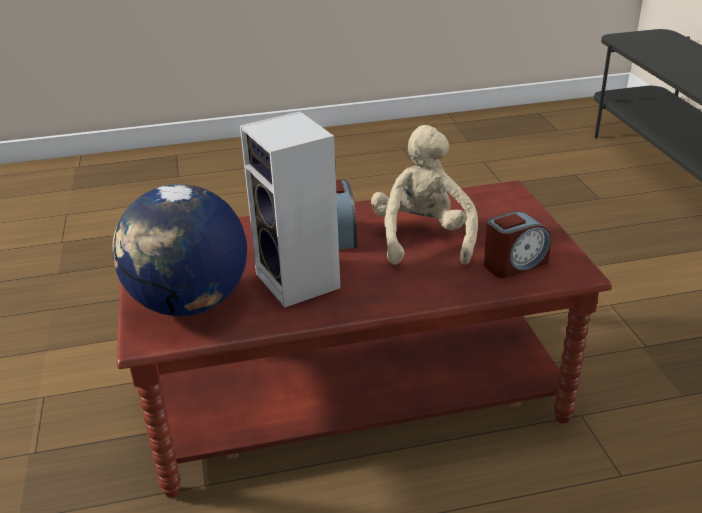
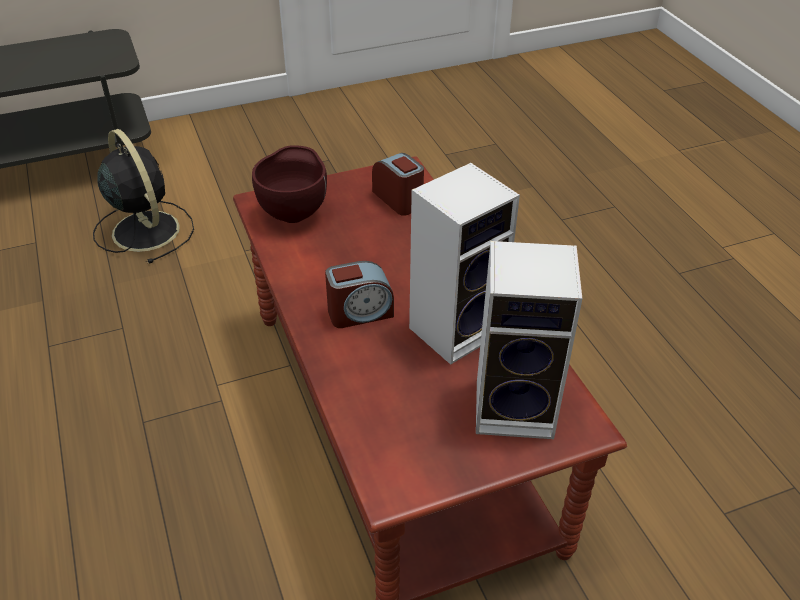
camera: 100 degrees left, 10 degrees up
globe [112,184,247,316] -> speaker [476,241,583,439]
beige plush toy [371,125,478,265] -> none
none -> black fan [93,129,194,264]
none -> brown bowl [252,145,327,223]

